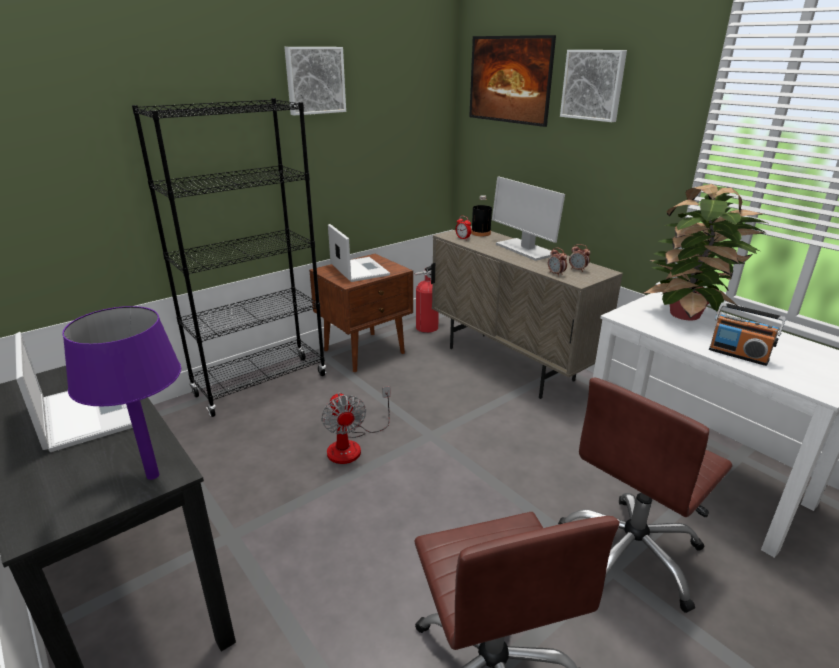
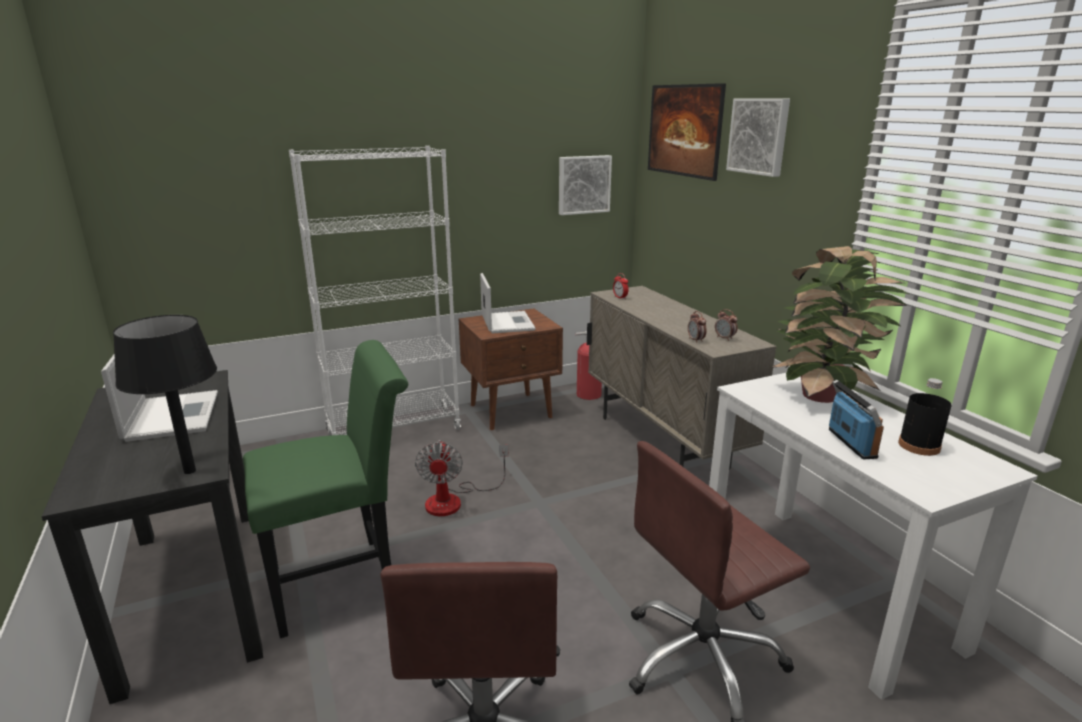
camera: 15 degrees right, 5 degrees down
purple table lamp [62,306,181,480] -> black table lamp [113,315,217,474]
black bookcase [132,98,326,417] -> white bookcase [289,146,461,435]
picture [284,47,346,116] -> picture moved to [559,155,612,215]
black bottle [471,195,492,236] -> black bottle moved to [898,378,952,456]
monitor [492,176,565,261] -> none
radio [709,302,786,366] -> radio turned 150 degrees counterclockwise [829,380,884,459]
none -> green chair [243,340,408,638]

